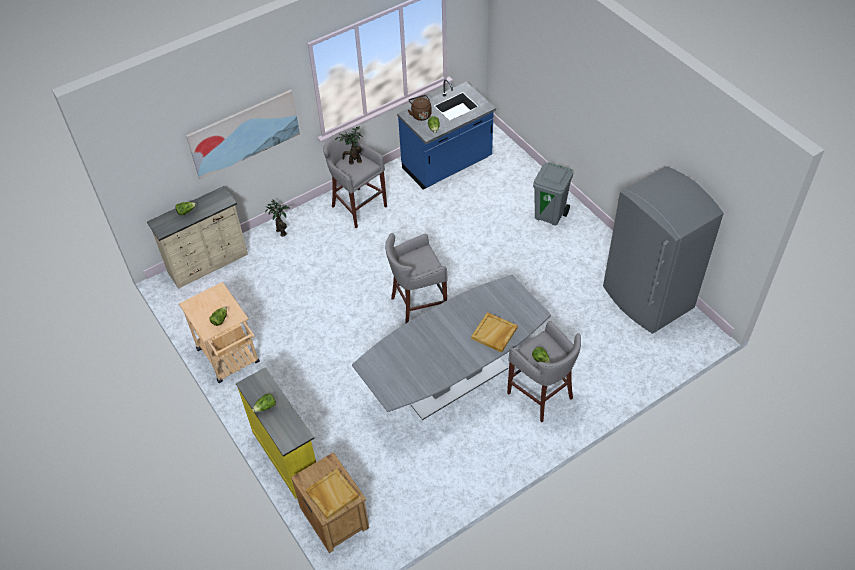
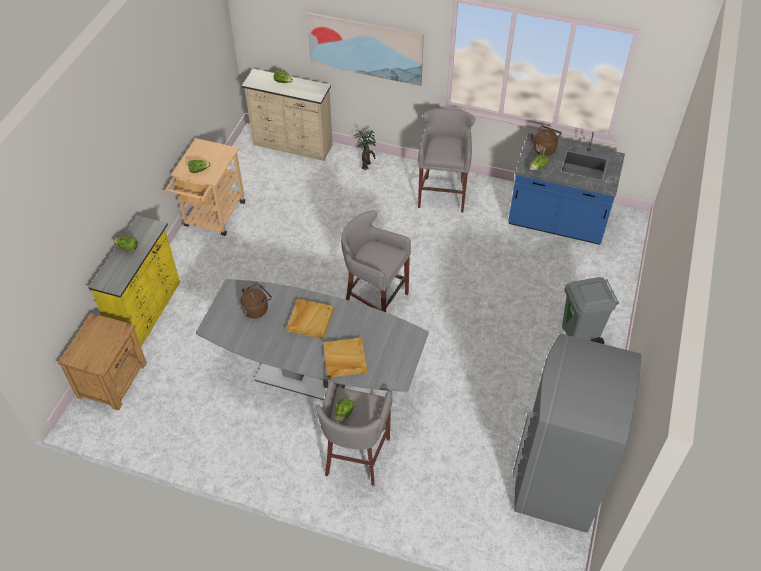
camera: 50 degrees right, 0 degrees up
beige tray [306,468,359,520] -> beige tray moved to [286,299,334,339]
potted plant [335,126,362,165] -> none
none -> brown kettle [240,283,272,318]

